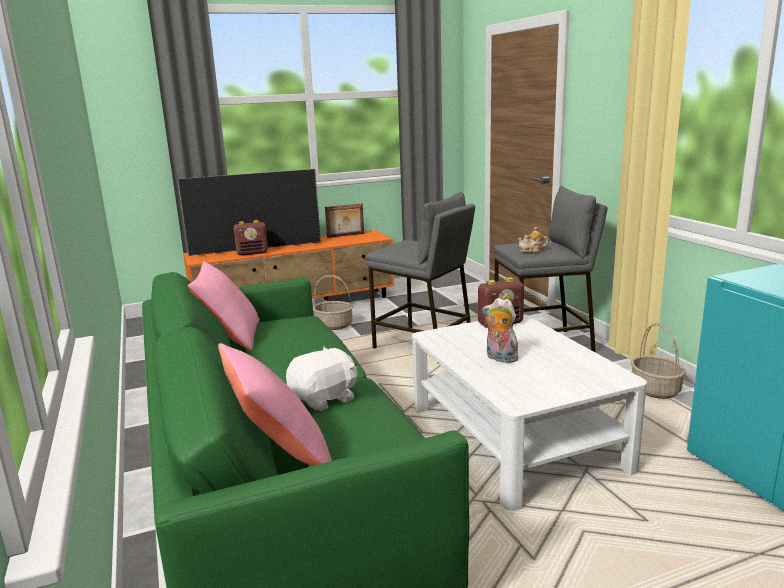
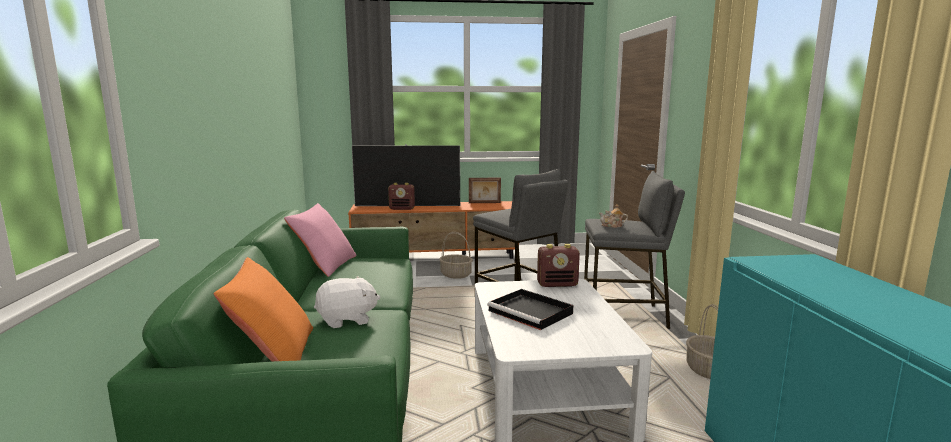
camera: 15 degrees right, 5 degrees down
pink pillow [218,343,332,466] -> orange pillow [214,257,313,361]
plush toy [483,298,518,363] -> black tray [487,289,573,330]

